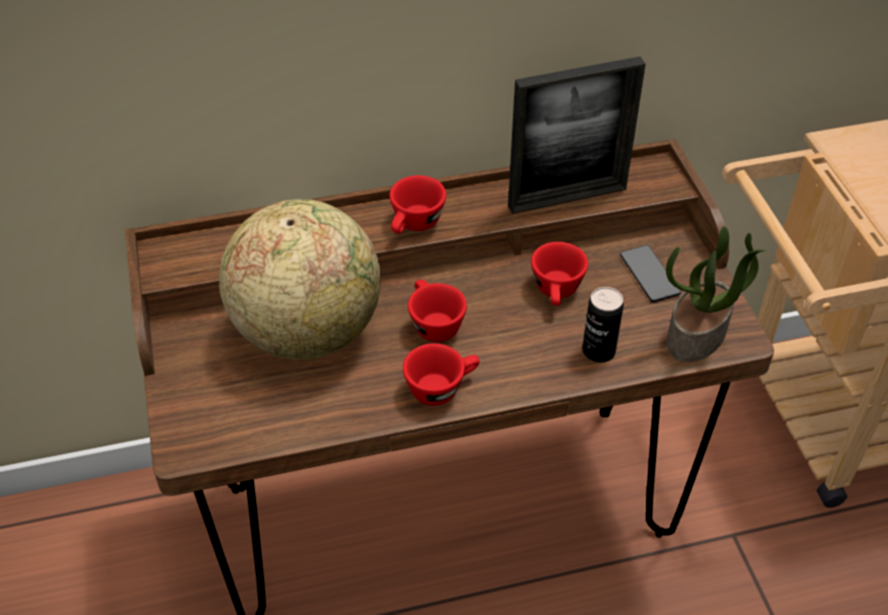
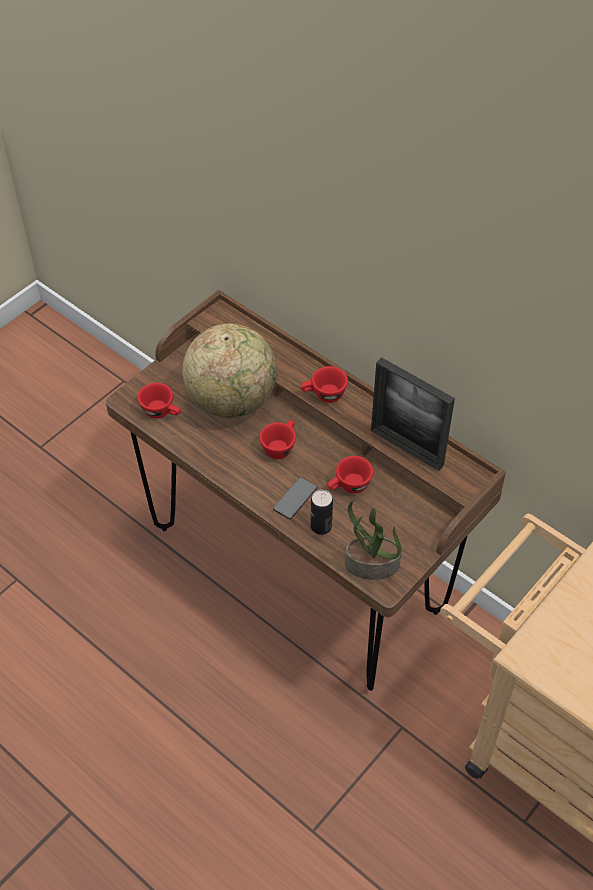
camera: 55 degrees right, 5 degrees up
red cup [403,343,480,406] -> red cup moved to [138,383,181,418]
phone [620,245,681,302] -> phone moved to [273,477,318,519]

